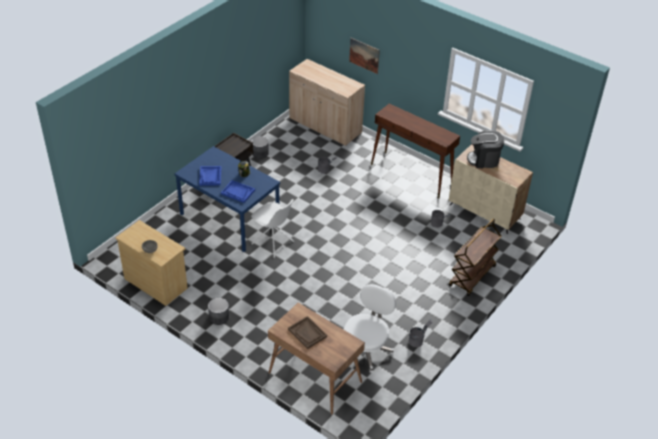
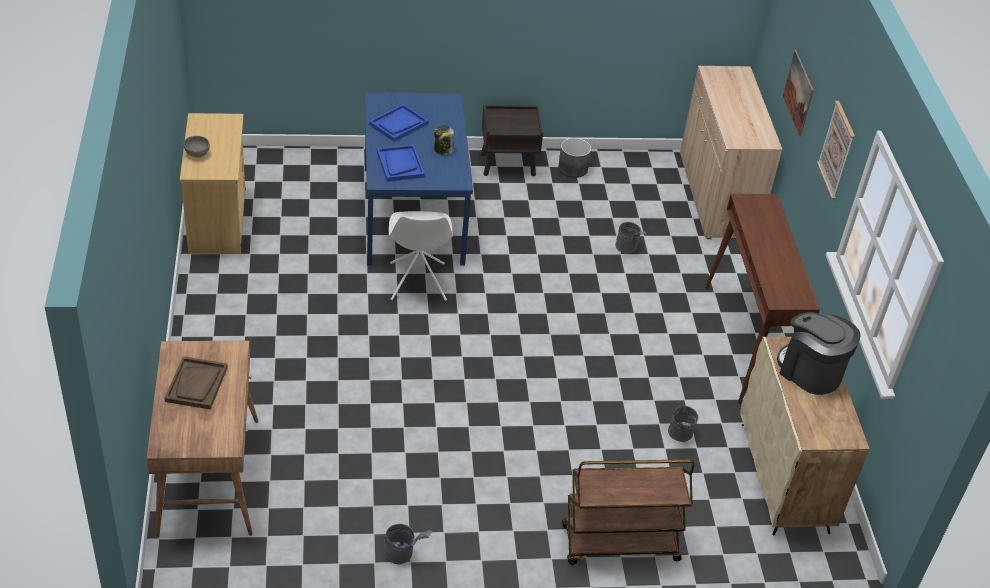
camera: 45 degrees right, 0 degrees up
grey planter [208,298,229,325] -> none
white office chair [344,284,396,373] -> none
none -> picture [817,101,855,199]

